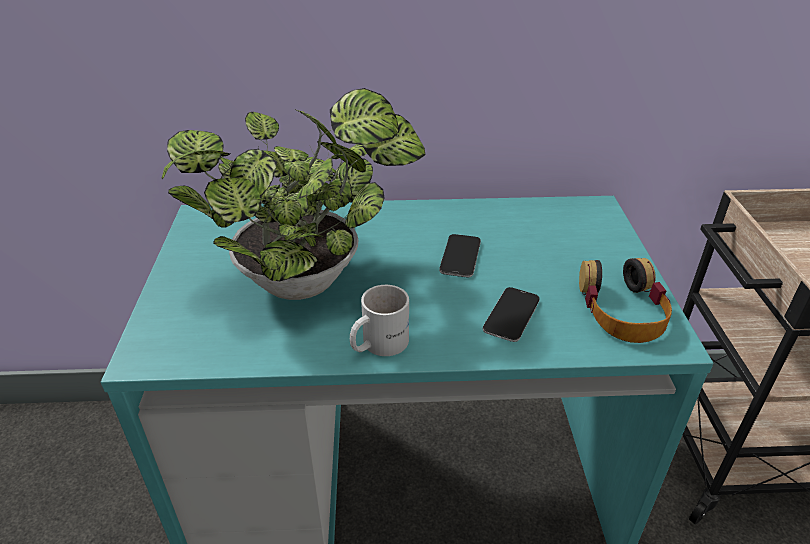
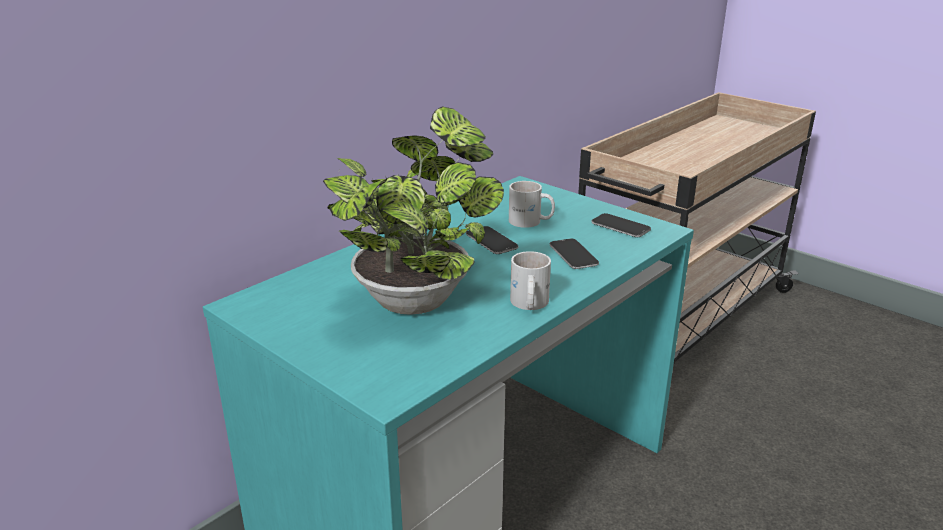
camera: 45 degrees left, 10 degrees down
headphones [579,258,672,343] -> phone [592,213,651,237]
none -> white mug [509,181,555,228]

